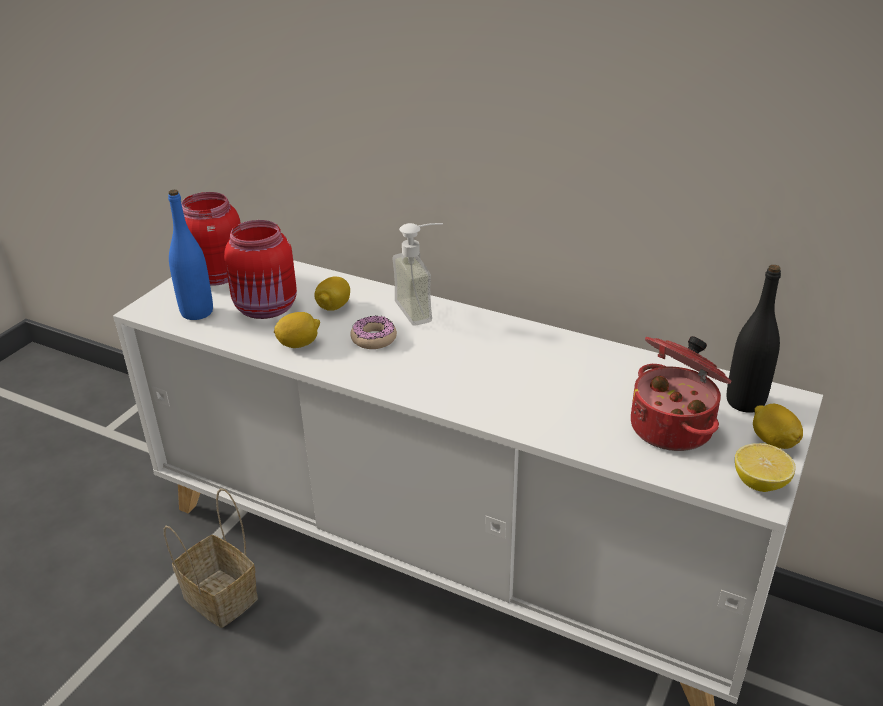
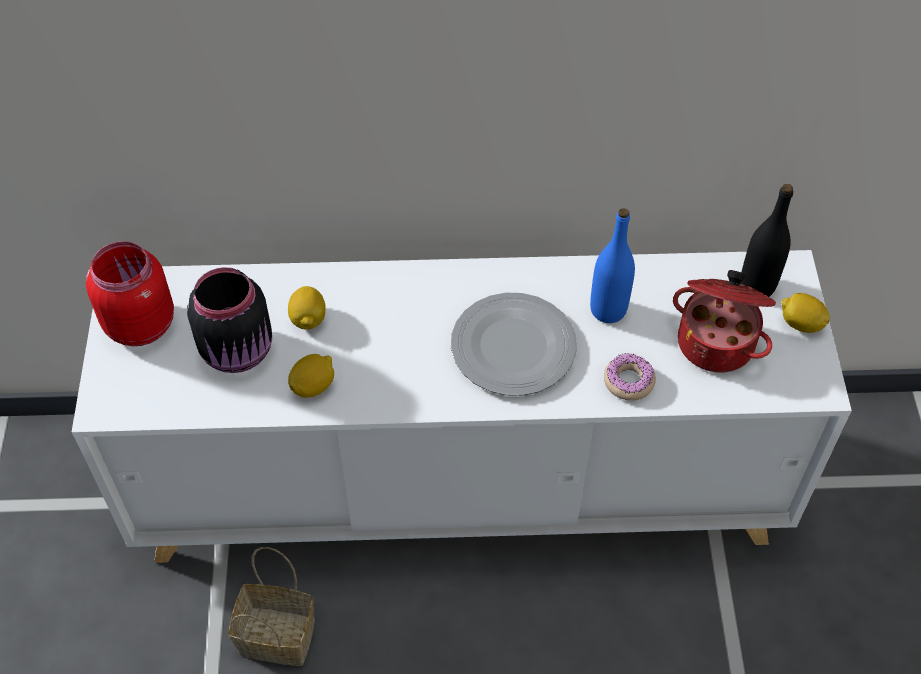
camera: 30 degrees left, 20 degrees up
blue bottle [168,190,213,320] -> blue bottle moved to [590,208,635,323]
red jar [224,220,297,319] -> black jar [187,267,272,373]
donut [350,316,397,349] -> donut moved to [604,353,656,401]
soap dispenser [392,223,443,326] -> none
lemon [735,443,796,492] -> none
none -> plate [451,292,577,396]

